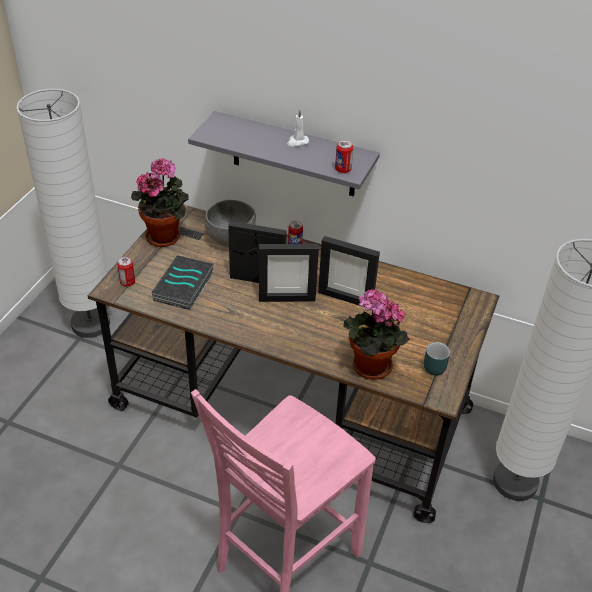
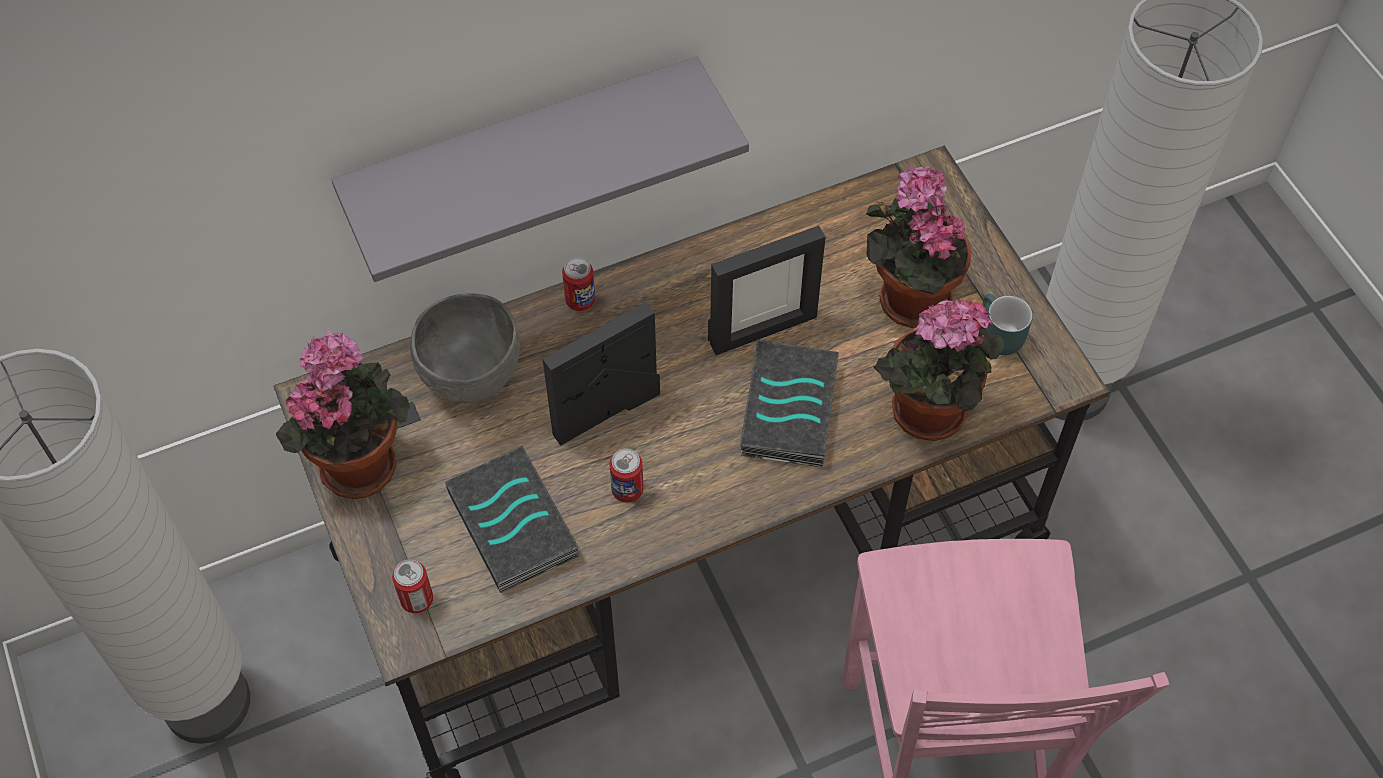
camera: 45 degrees left, 15 degrees up
picture frame [259,244,319,302] -> none
white candle [287,110,309,147] -> none
can [335,140,353,173] -> can moved to [609,448,644,503]
none -> book [740,339,839,467]
none -> potted plant [866,166,971,328]

